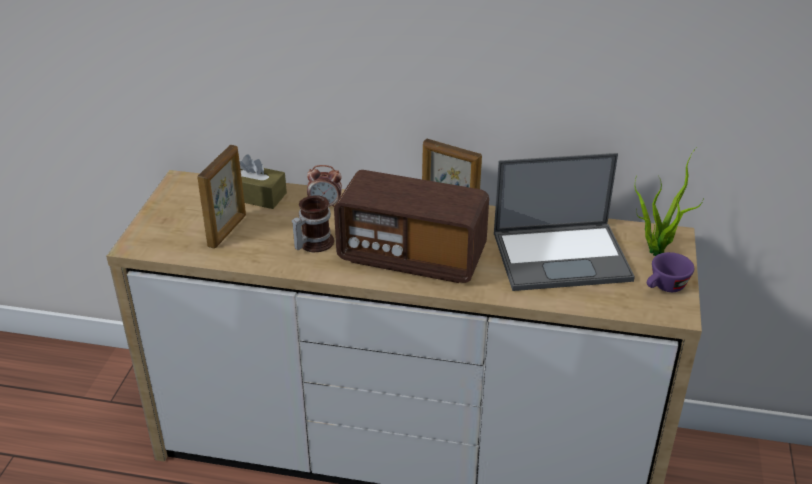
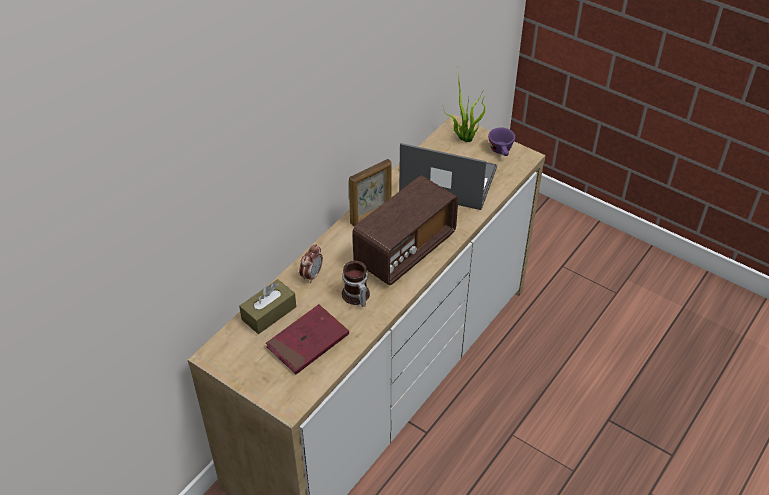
camera: 65 degrees left, 10 degrees up
picture frame [197,145,246,249] -> red book [266,304,349,374]
laptop [494,153,635,291] -> laptop turned 90 degrees counterclockwise [399,143,497,210]

